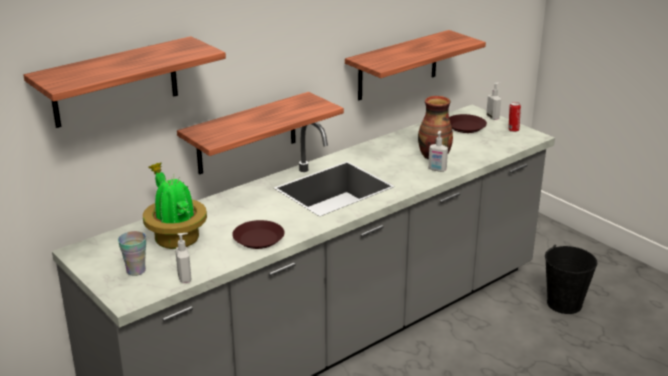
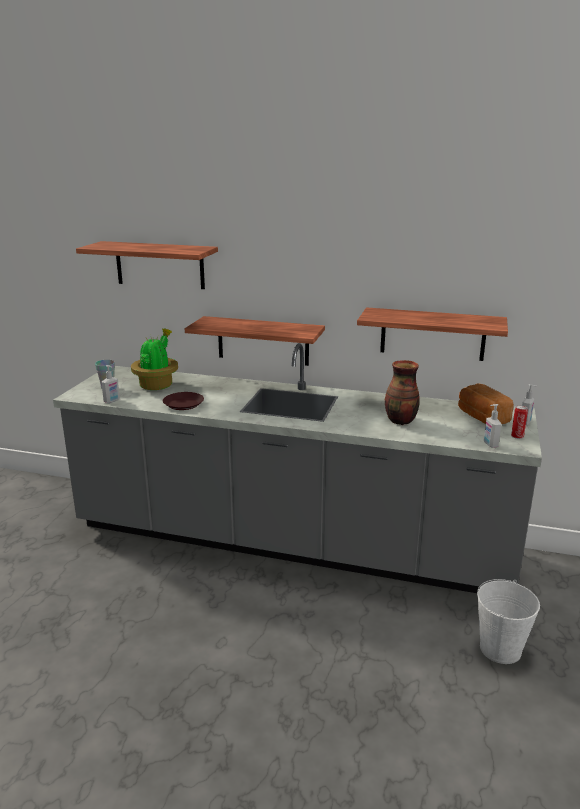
camera: 55 degrees right, 5 degrees down
soap dispenser [428,131,448,172] -> soap dispenser moved to [484,404,501,448]
brown plate [449,114,487,133] -> bread [458,383,514,424]
black bucket [545,245,597,314] -> white bucket [477,579,540,664]

